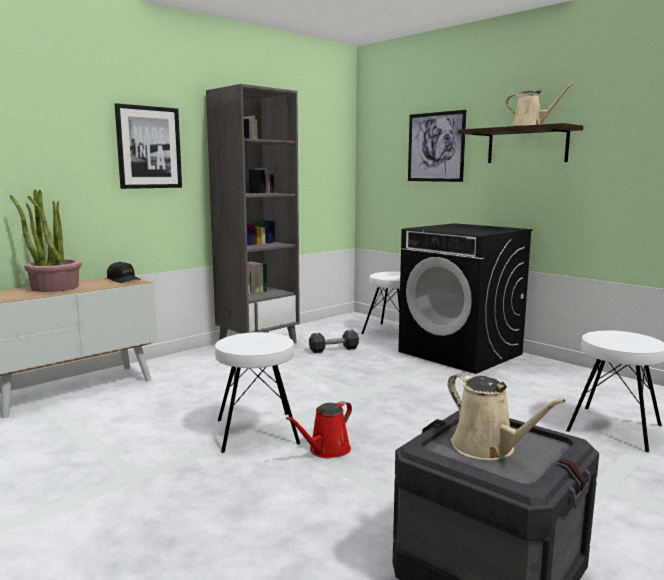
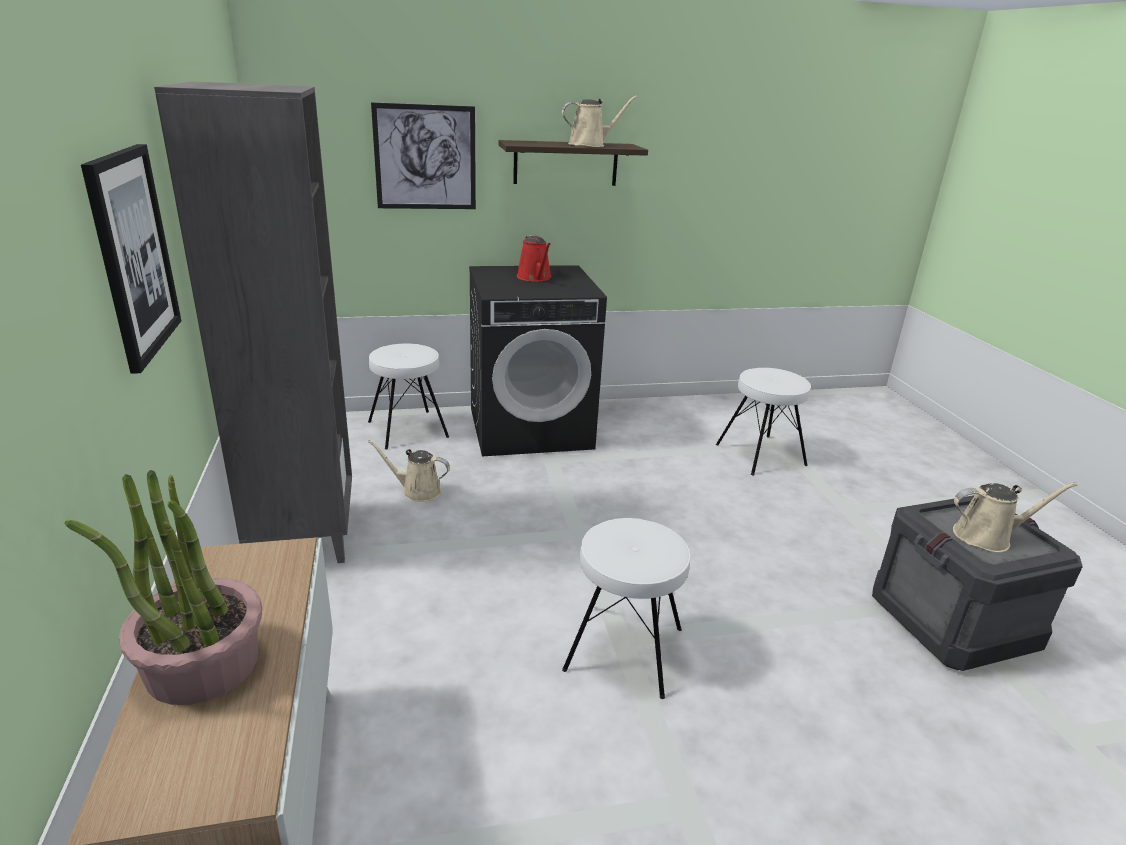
camera: 60 degrees left, 15 degrees up
black cap [107,262,140,283] -> none
red watering can [286,401,352,458] -> red watering can moved to [517,235,552,282]
black dumbbell [309,330,359,353] -> beige watering can [368,440,450,502]

